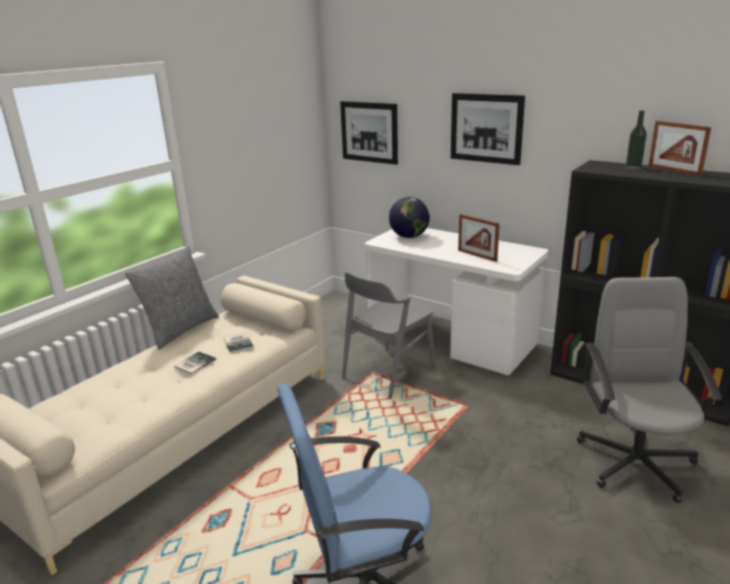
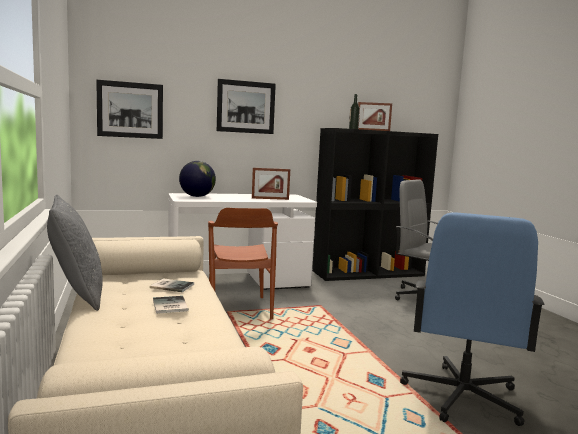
camera: 55 degrees left, 15 degrees down
grey chair [342,272,435,399] -> brown chair [208,208,278,319]

